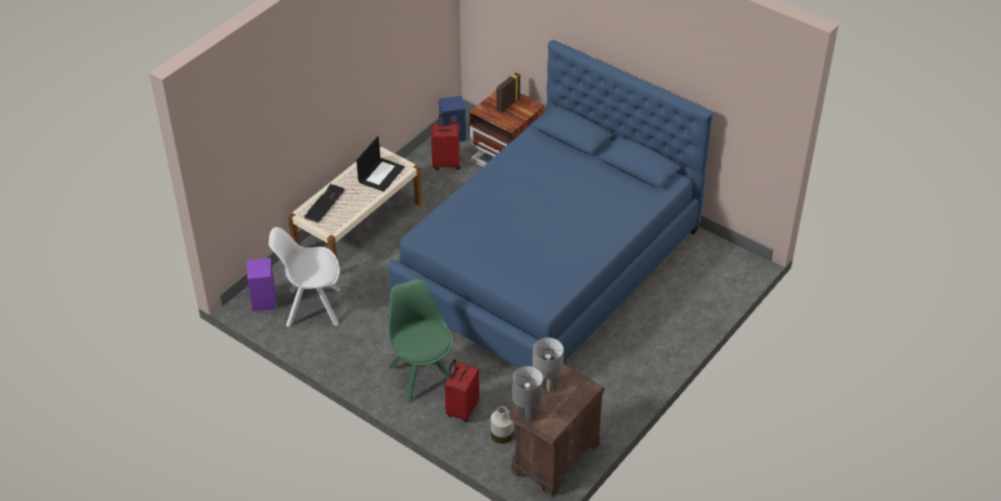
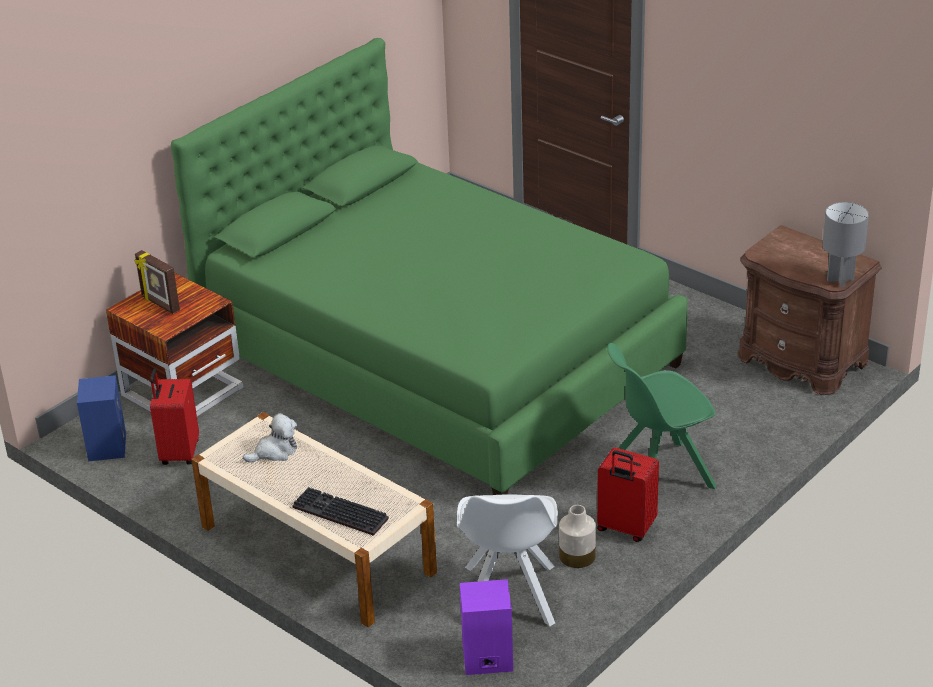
camera: 85 degrees left, 10 degrees down
laptop [356,136,405,192] -> plush toy [243,413,297,463]
blue bed [388,40,713,368] -> green bed [171,38,688,495]
red suitcase [445,359,479,422] -> red suitcase moved to [597,447,659,542]
beige vase [491,406,514,444] -> beige vase moved to [559,505,596,568]
grey table lamp [532,338,564,394] -> none

